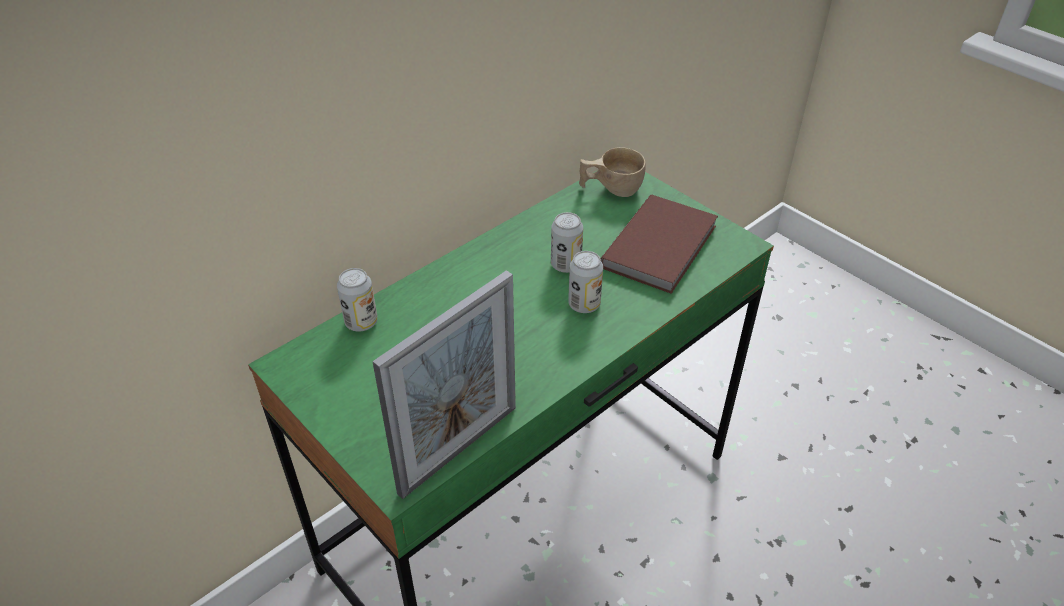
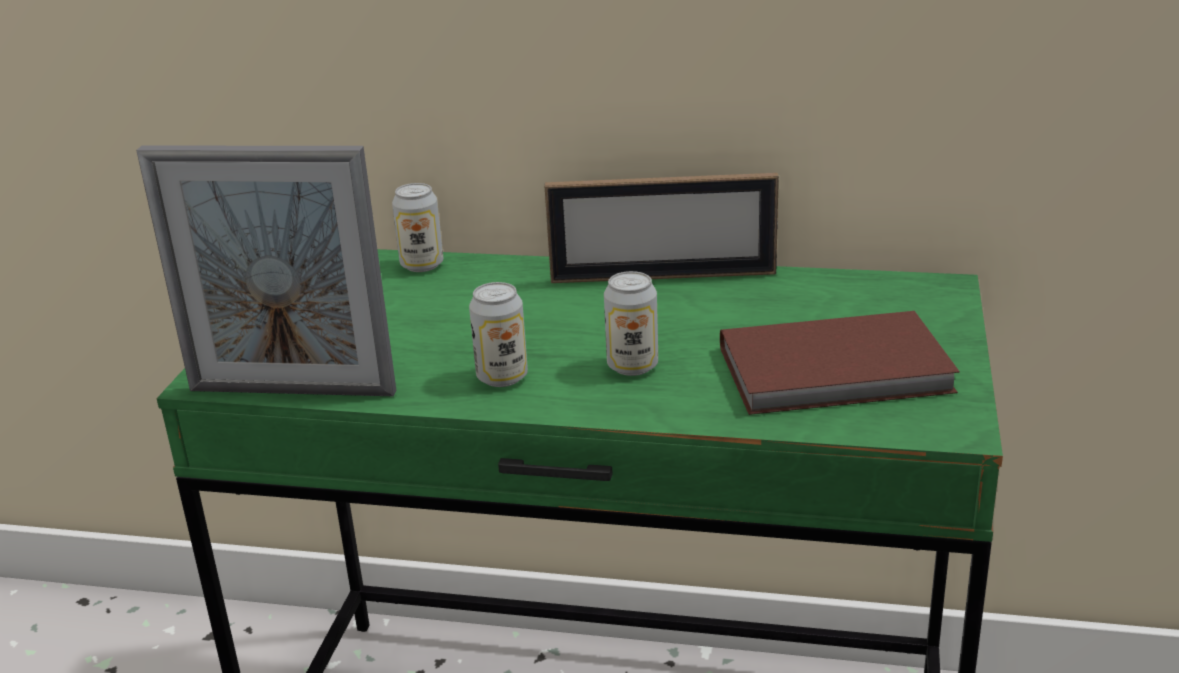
camera: 55 degrees right, 15 degrees down
can [551,212,583,273] -> can moved to [469,282,528,387]
beige cup [579,147,646,197] -> none
none -> picture frame [545,173,779,283]

